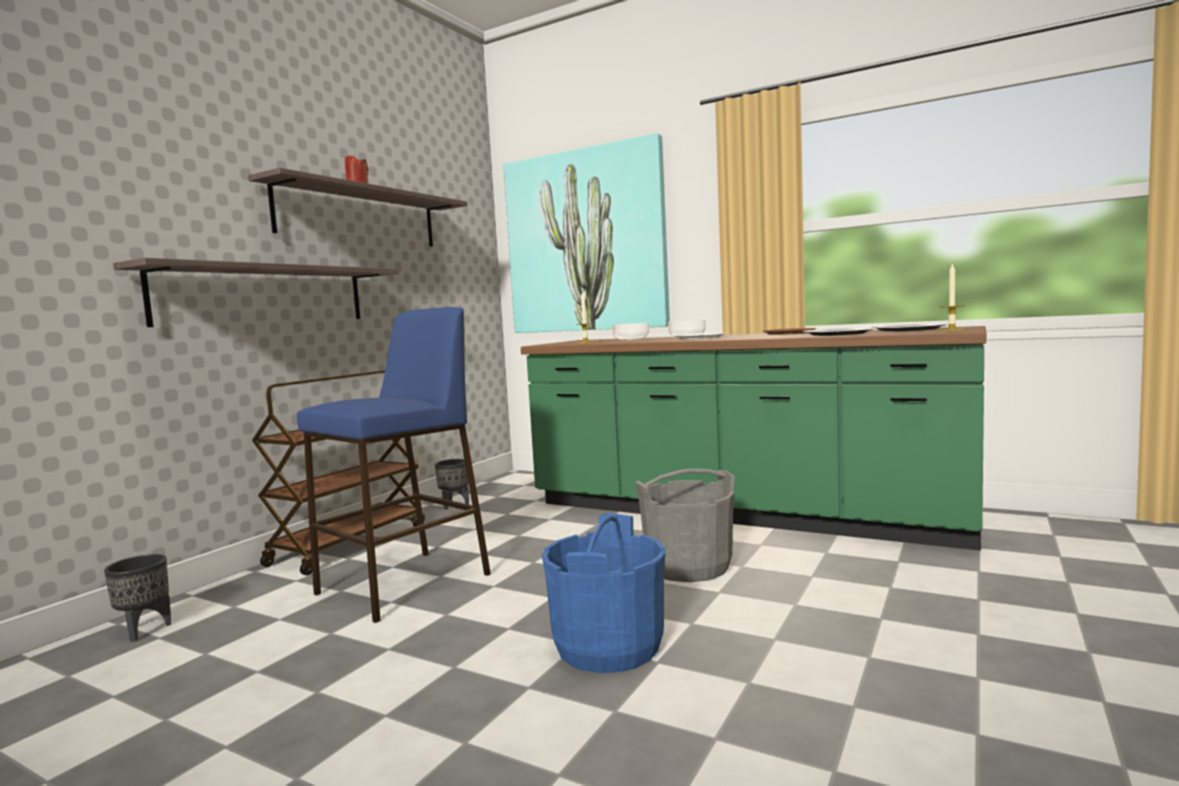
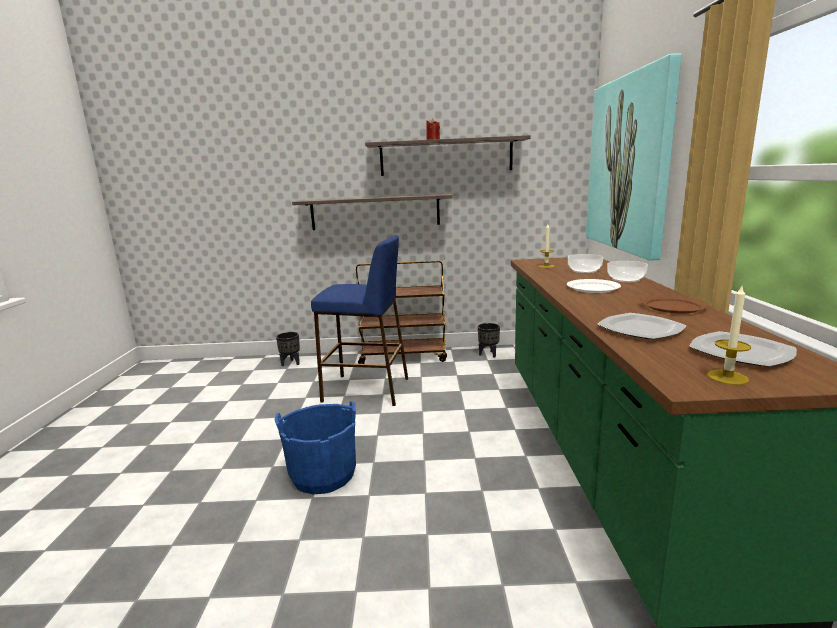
camera: 60 degrees right, 10 degrees up
grey bucket [635,469,735,582] -> none

